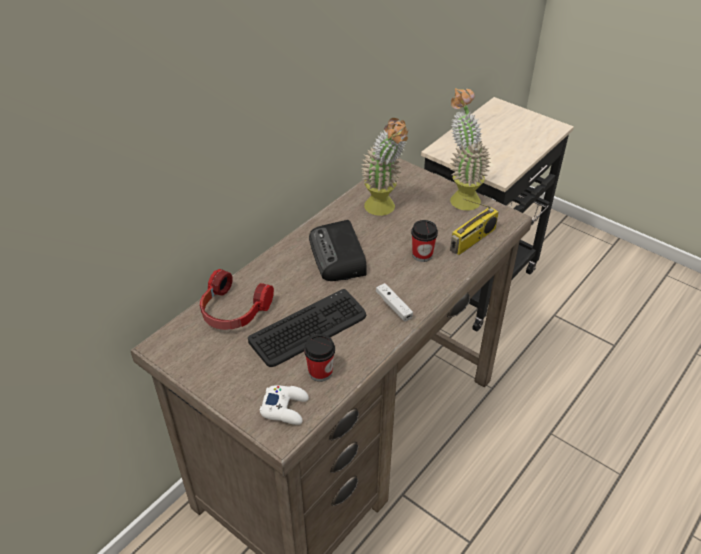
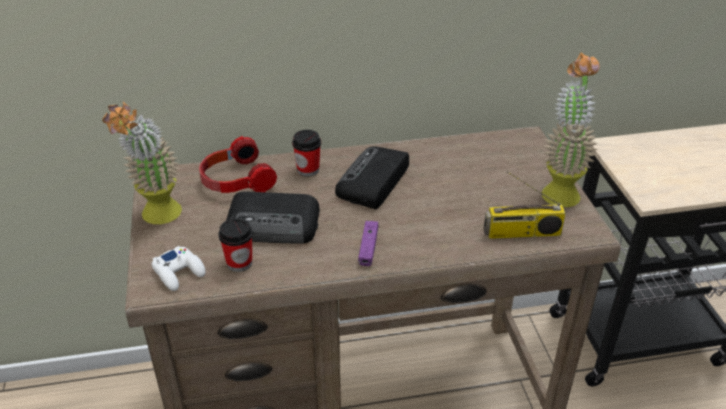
camera: 40 degrees right, 5 degrees down
keyboard [248,289,366,367] -> radio [226,191,320,244]
potted plant [361,118,409,216] -> potted plant moved to [102,102,182,224]
white game controller [376,283,413,322] -> purple game controller [358,221,378,266]
cup [411,220,438,262] -> cup moved to [292,130,321,176]

